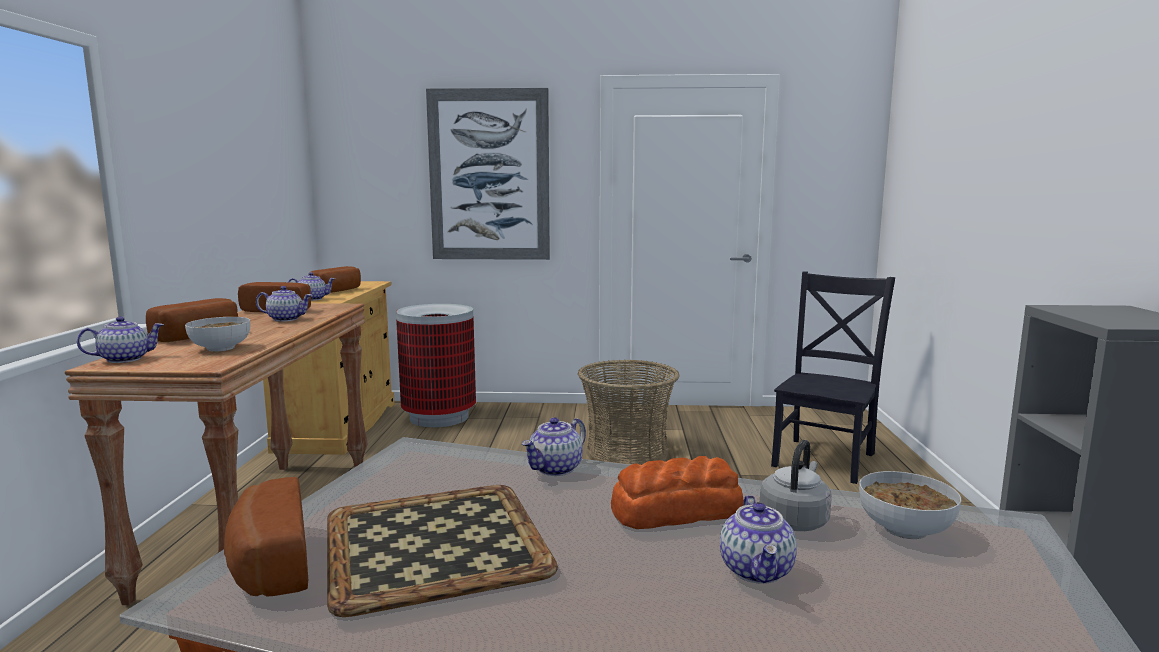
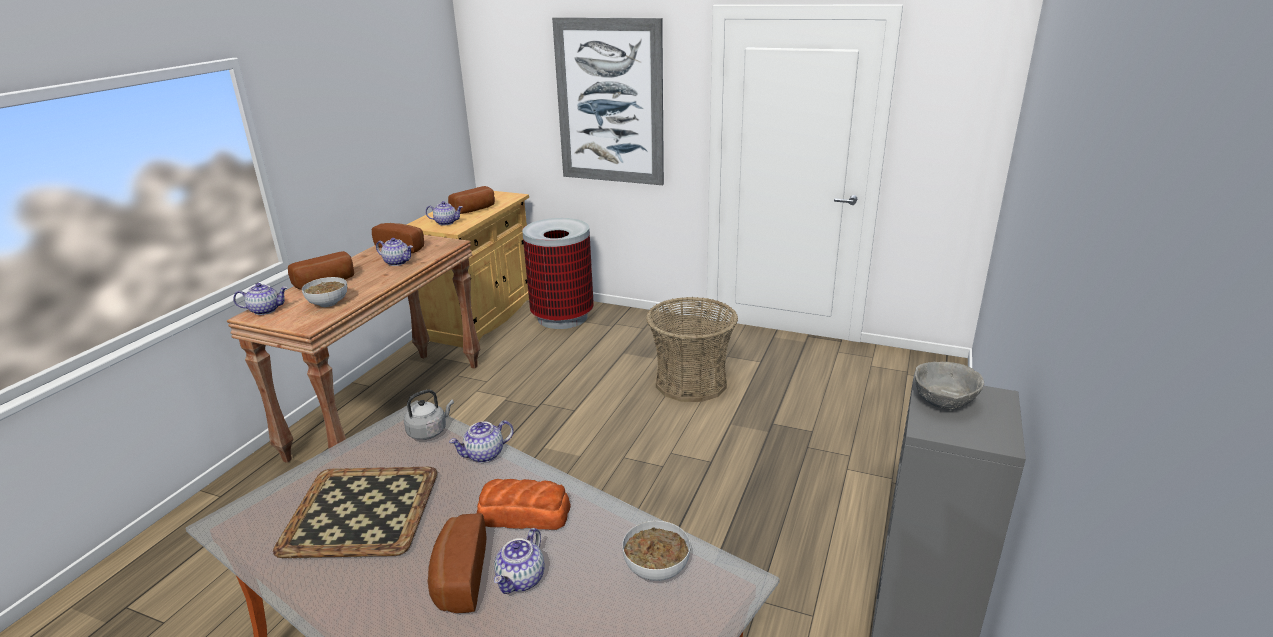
camera: 20 degrees right, 15 degrees up
bread [224,477,308,597] -> bread moved to [428,513,487,613]
grey kettle [760,440,832,531] -> grey kettle moved to [404,389,454,440]
black chair [771,271,895,484] -> none
none -> grey bowl [914,362,984,410]

